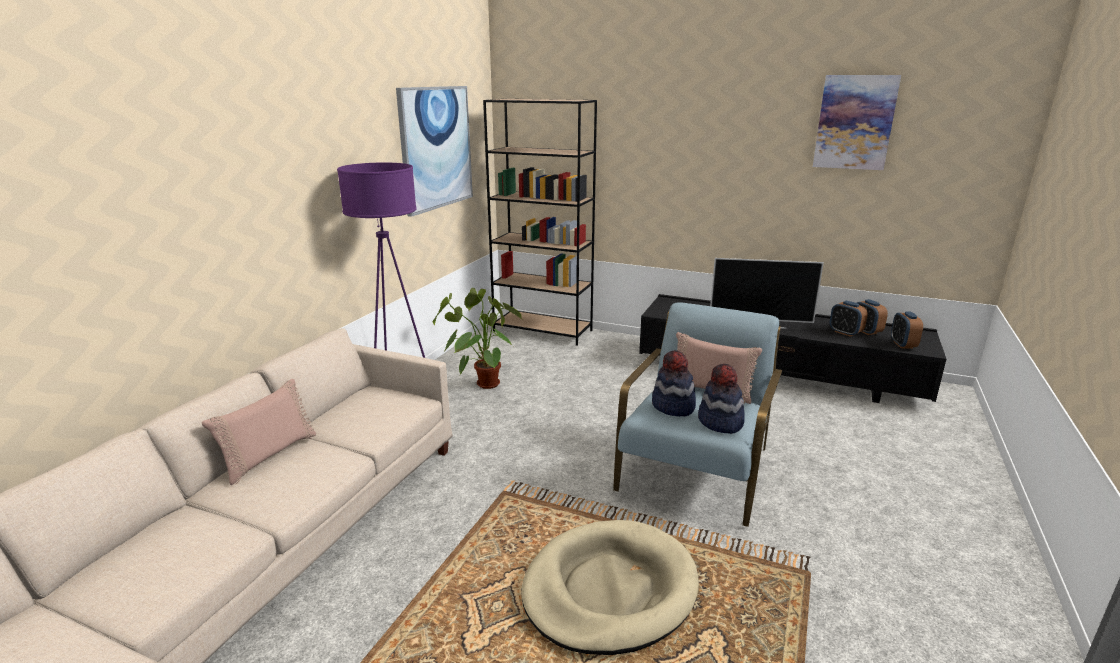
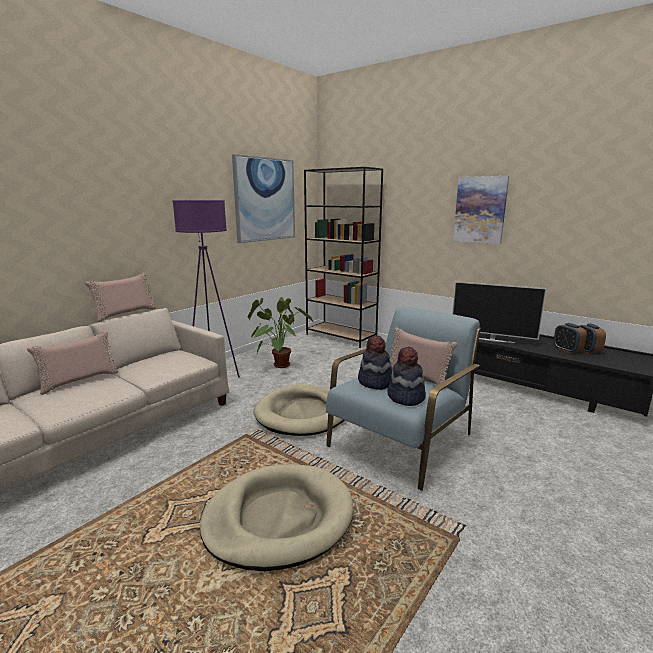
camera: 15 degrees right, 5 degrees down
picture [813,75,901,170] -> picture moved to [453,176,509,244]
alarm clock [891,311,923,349] -> none
none -> beige pillow [85,273,156,322]
none -> beige dog bed [253,384,345,436]

